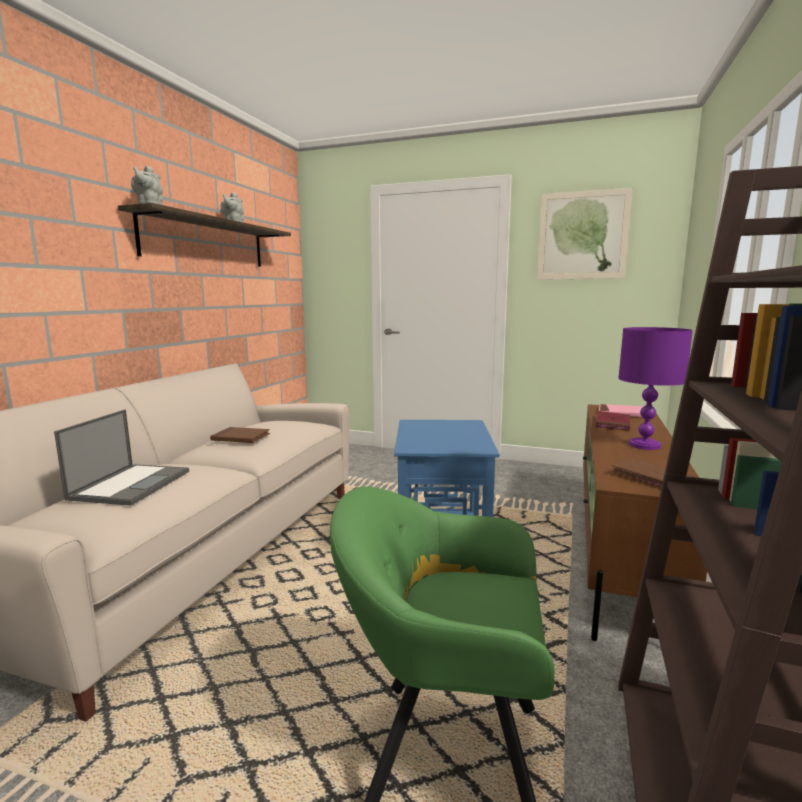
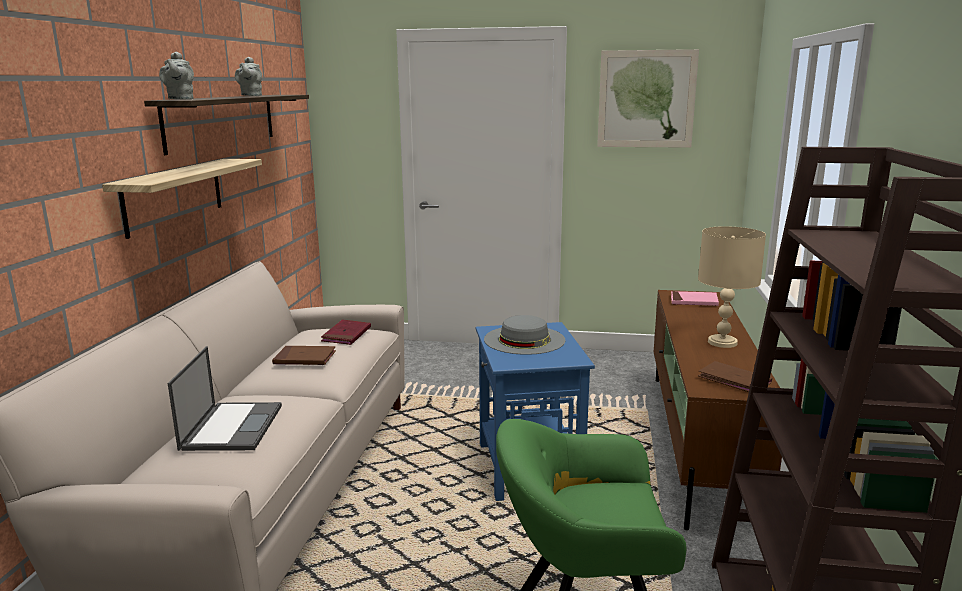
camera: 10 degrees left, 5 degrees up
red book [595,411,630,431] -> red book moved to [321,319,371,345]
purple table lamp [618,327,693,450] -> beige table lamp [698,226,766,348]
none -> shelf [102,159,262,239]
none -> grey hat [484,315,565,355]

